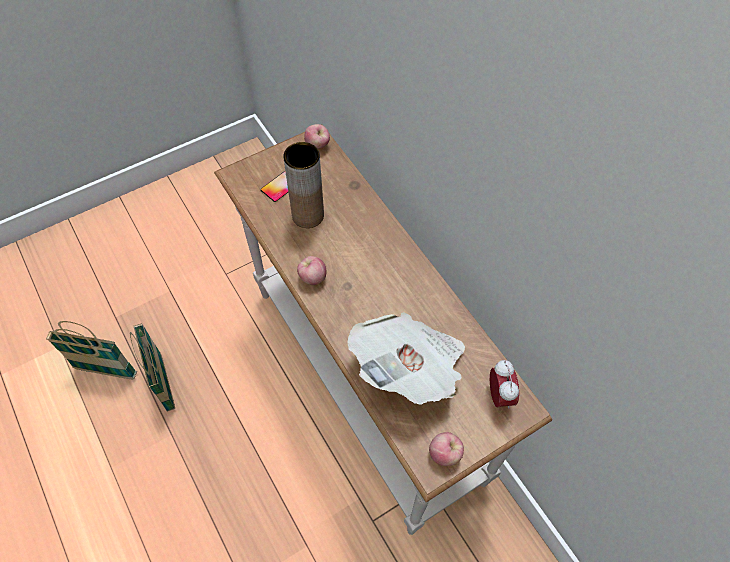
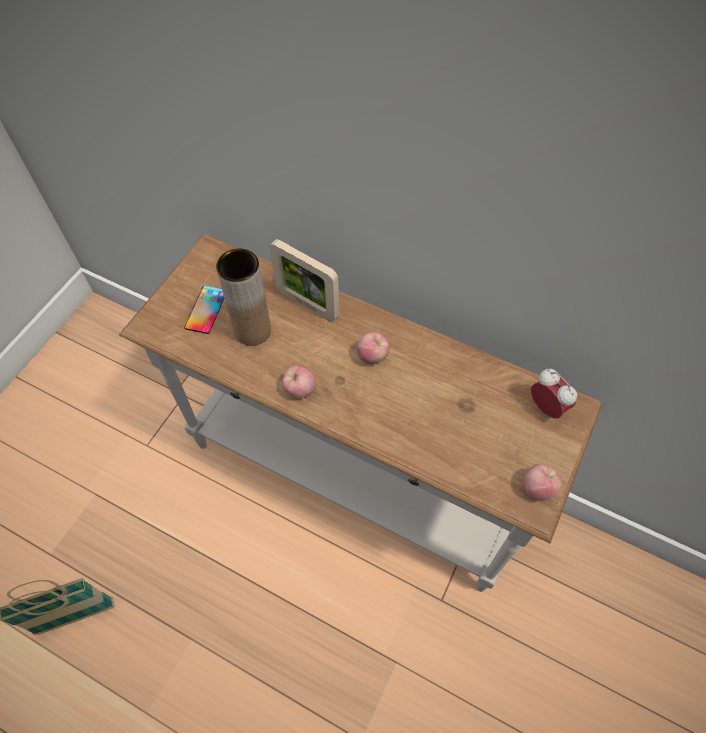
camera: 30 degrees left, 0 degrees up
basket [130,323,175,412] -> none
apple [304,124,330,149] -> apple moved to [357,332,390,364]
newspaper [348,312,465,405] -> none
none -> picture frame [269,239,339,322]

